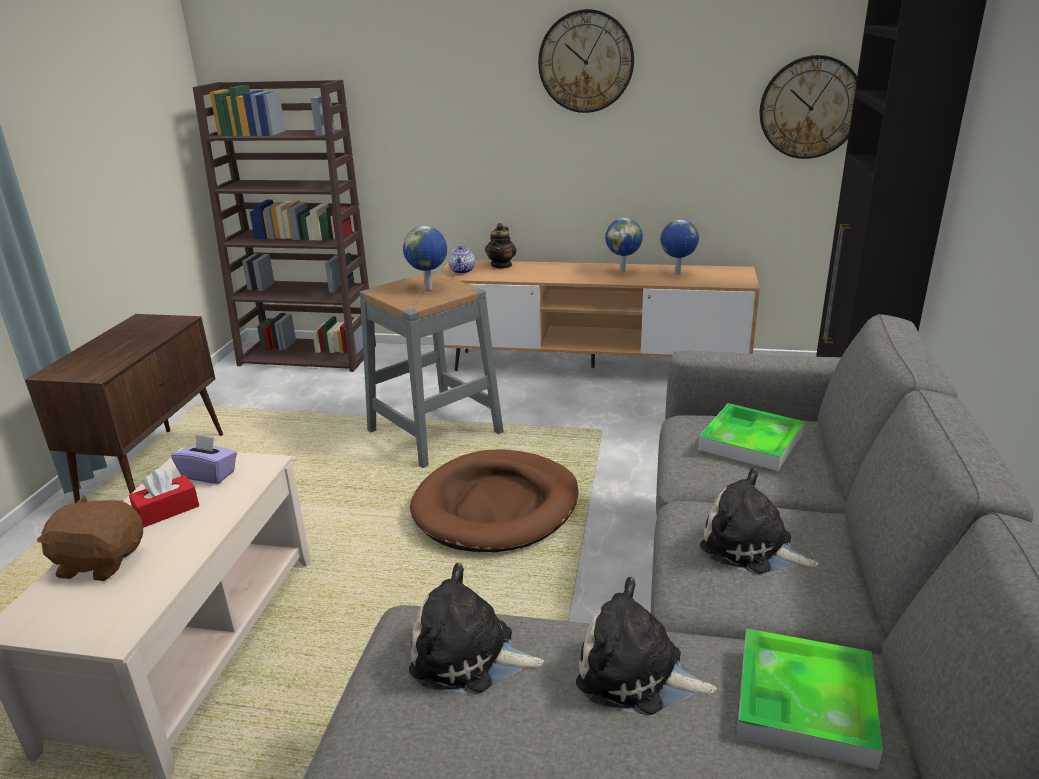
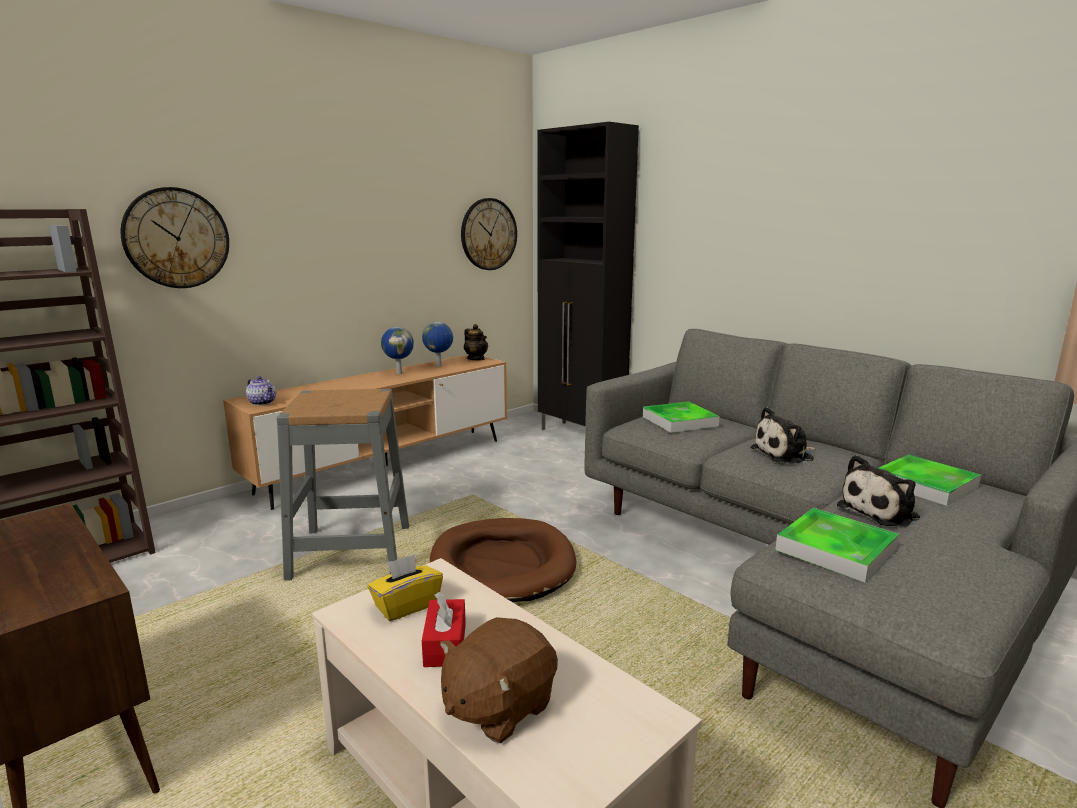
camera: 55 degrees left, 10 degrees down
purple tissue box [171,434,237,484] -> yellow tissue box [368,554,443,621]
globe [403,226,447,290] -> none
plush toy [409,563,544,694] -> tray [775,508,899,582]
teapot [485,223,517,268] -> teapot moved to [464,324,488,360]
wall clock [538,9,634,113] -> wall clock moved to [120,187,229,288]

